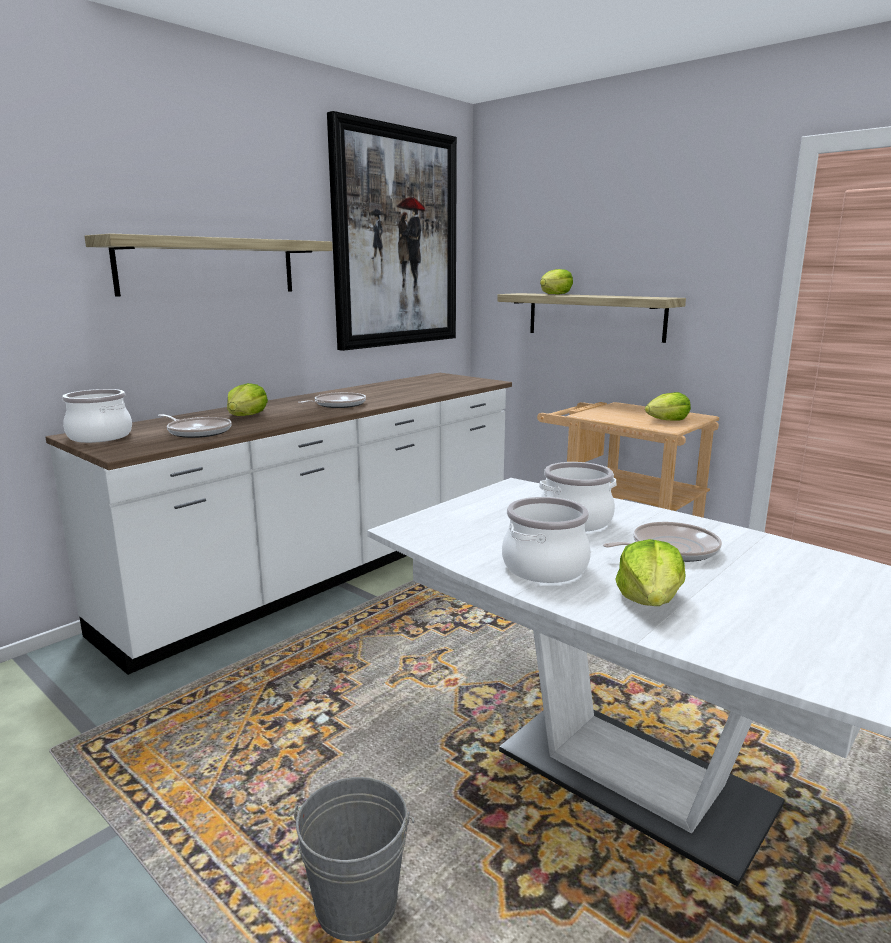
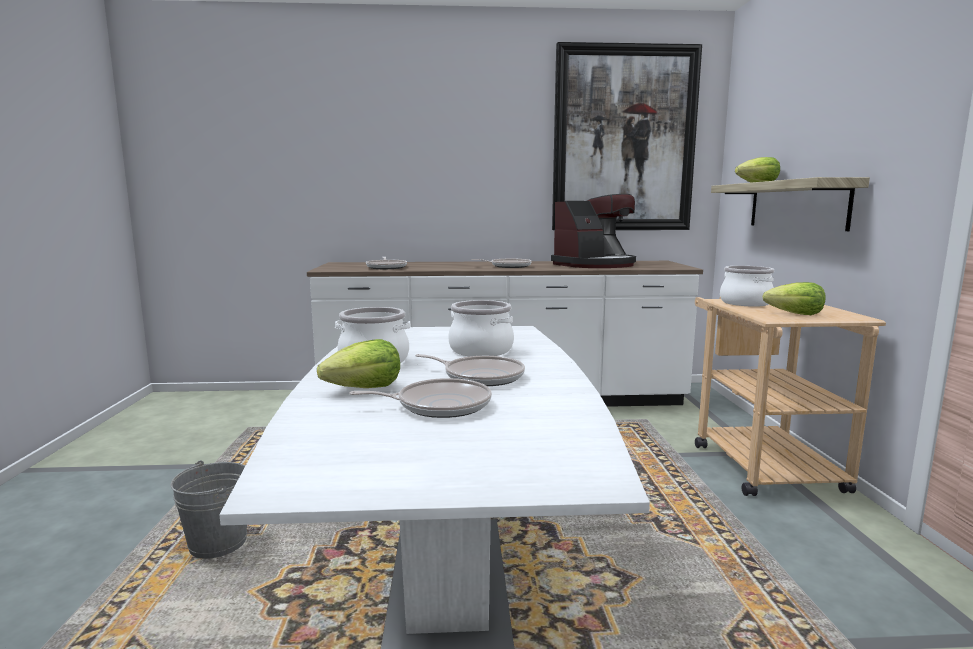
camera: 45 degrees right, 5 degrees down
cooking pot [62,389,132,443] -> cooking pot moved to [720,266,774,307]
shelf [84,233,333,297] -> none
lettuce [227,383,268,416] -> none
none -> frying pan [349,378,492,418]
none -> coffee machine [551,194,636,268]

